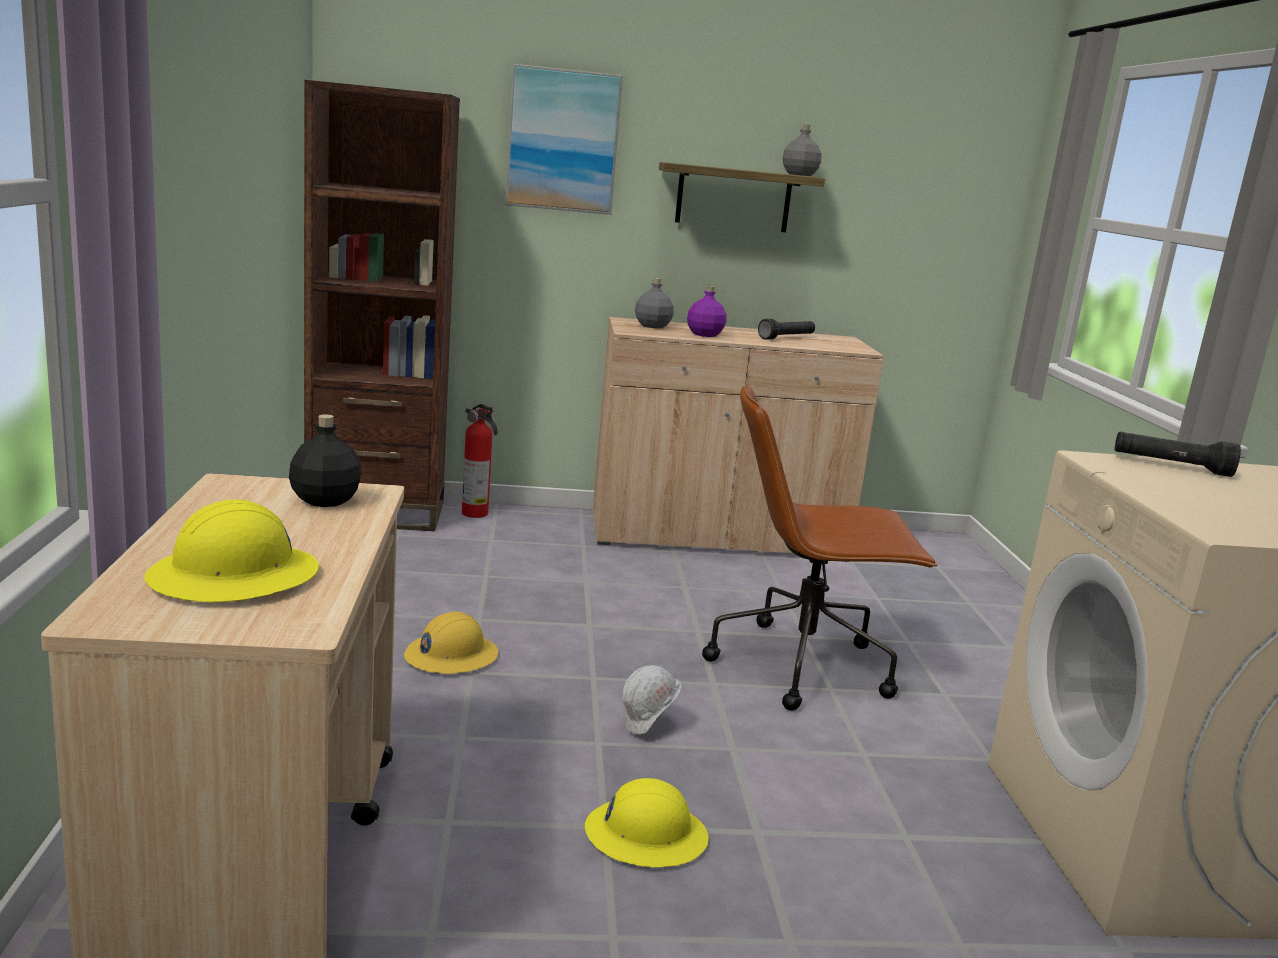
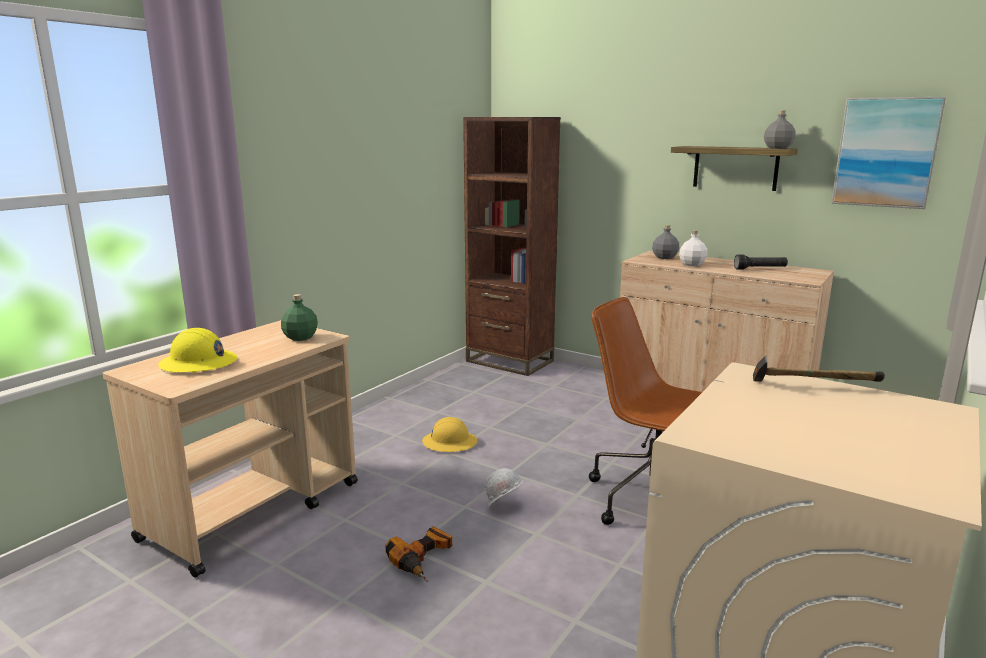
camera: 40 degrees right, 0 degrees up
black bottle [289,414,361,507] -> green bottle [281,294,318,341]
fire extinguisher [462,404,498,518] -> none
picture [505,64,623,215] -> picture moved to [831,97,946,209]
yellow hard hat [585,778,709,867] -> power drill [385,526,452,582]
purple bottle [687,286,726,337] -> white bottle [679,230,707,266]
black flashlight [1115,432,1241,477] -> hammer [753,356,885,382]

